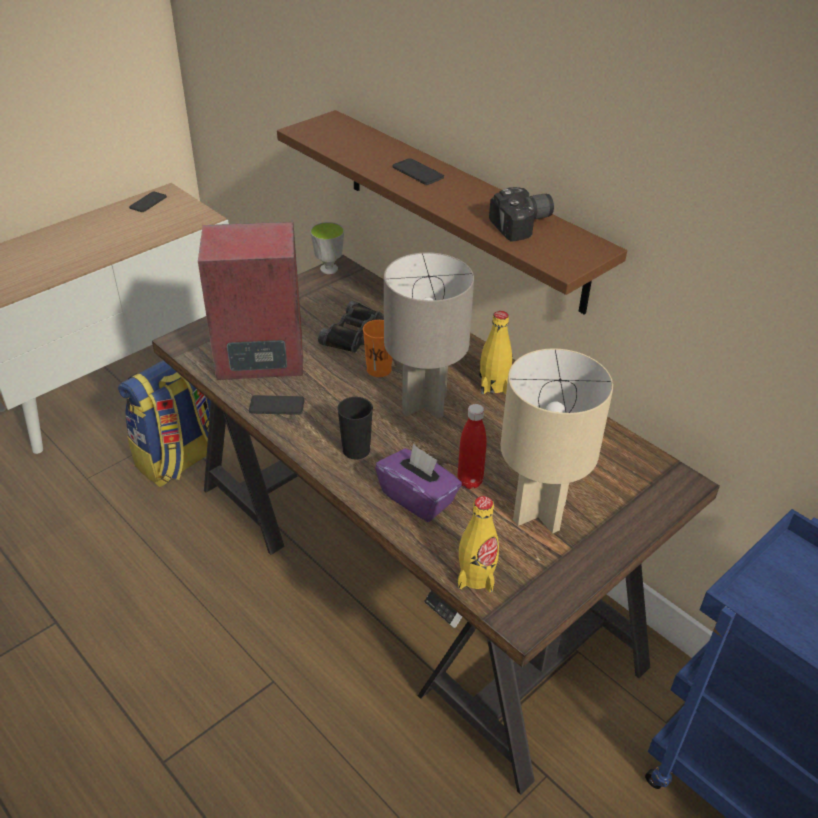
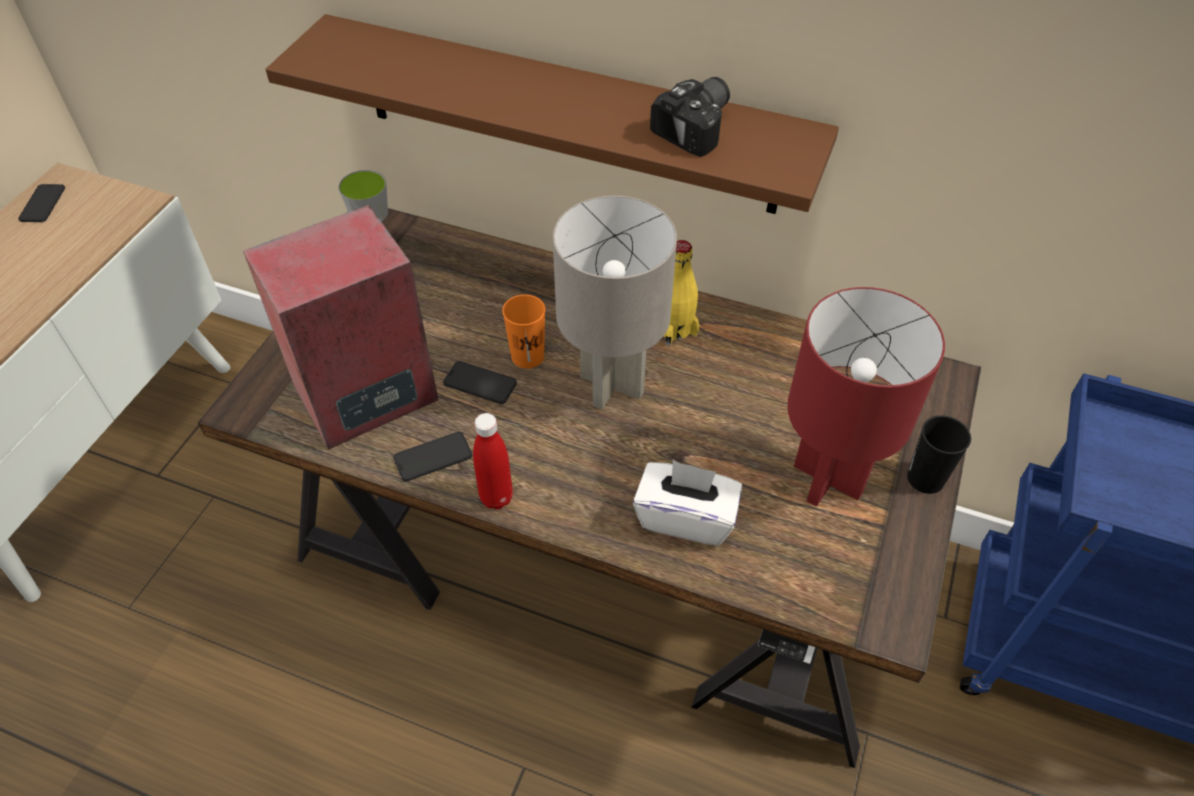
camera: 25 degrees left, 10 degrees up
backpack [118,361,224,487] -> none
black binoculars [318,301,384,353] -> none
black cup [337,397,373,459] -> black cup moved to [907,415,971,494]
purple tissue box [375,443,462,522] -> white tissue box [633,460,742,546]
phone [393,158,444,185] -> phone moved to [443,361,517,404]
red bottle [458,404,487,489] -> red bottle moved to [473,413,513,509]
yellow bottle [458,496,499,592] -> none
beige table lamp [501,348,613,533] -> red table lamp [787,287,945,507]

